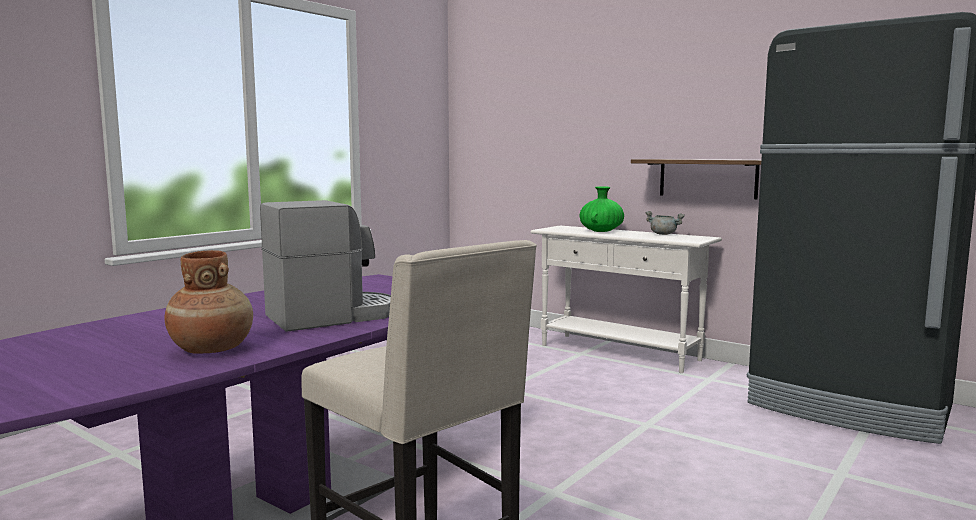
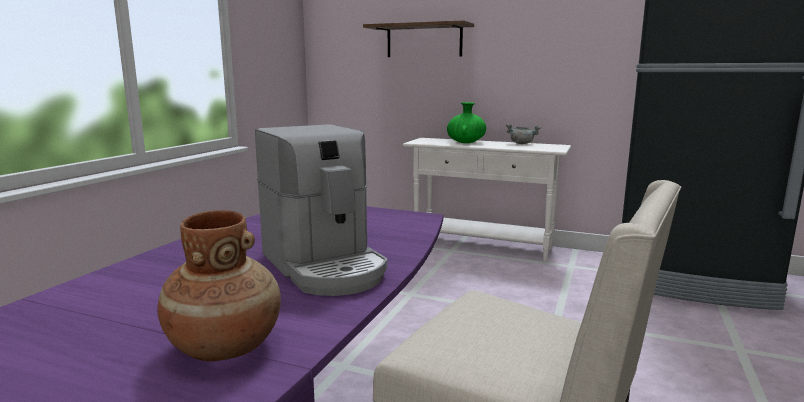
camera: 15 degrees left, 5 degrees up
coffee machine [260,200,391,332] -> coffee machine turned 105 degrees clockwise [255,124,388,296]
shelf [631,159,761,199] -> shelf moved to [363,20,474,57]

